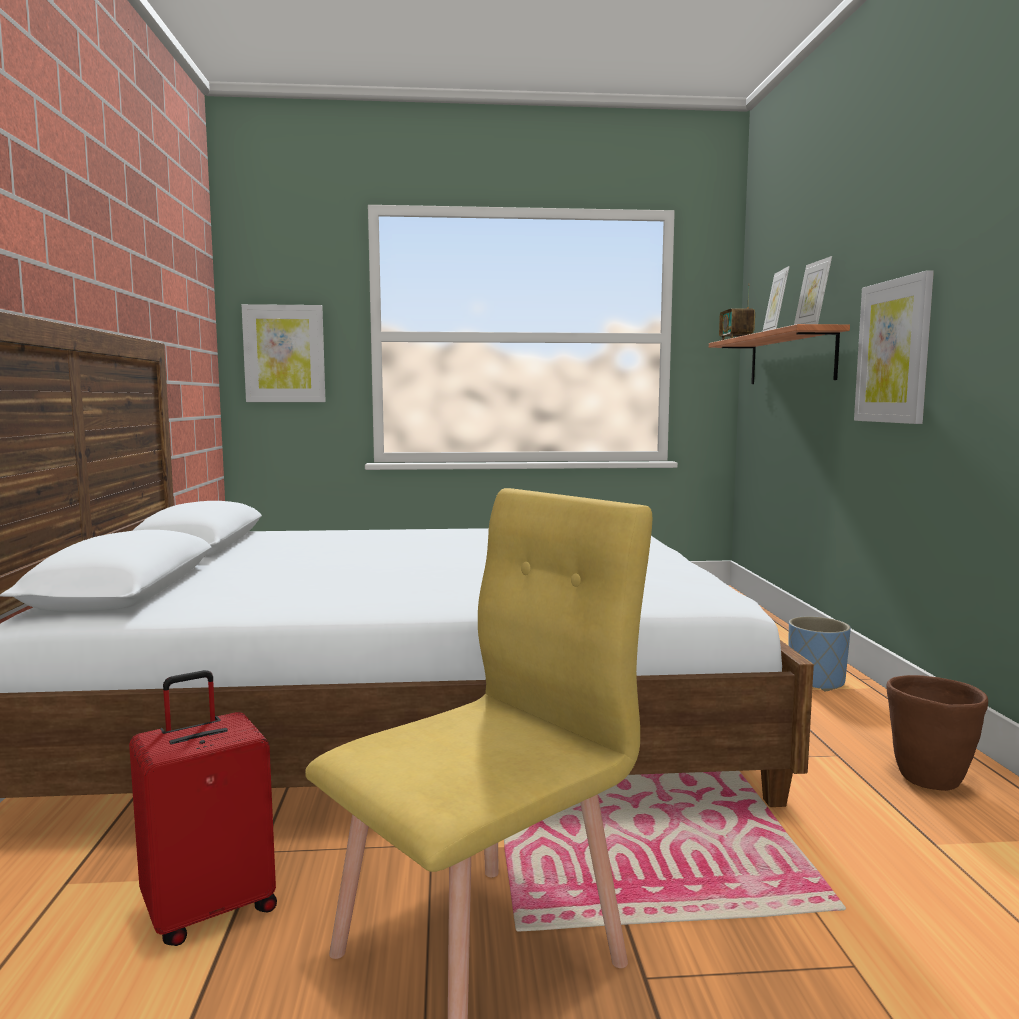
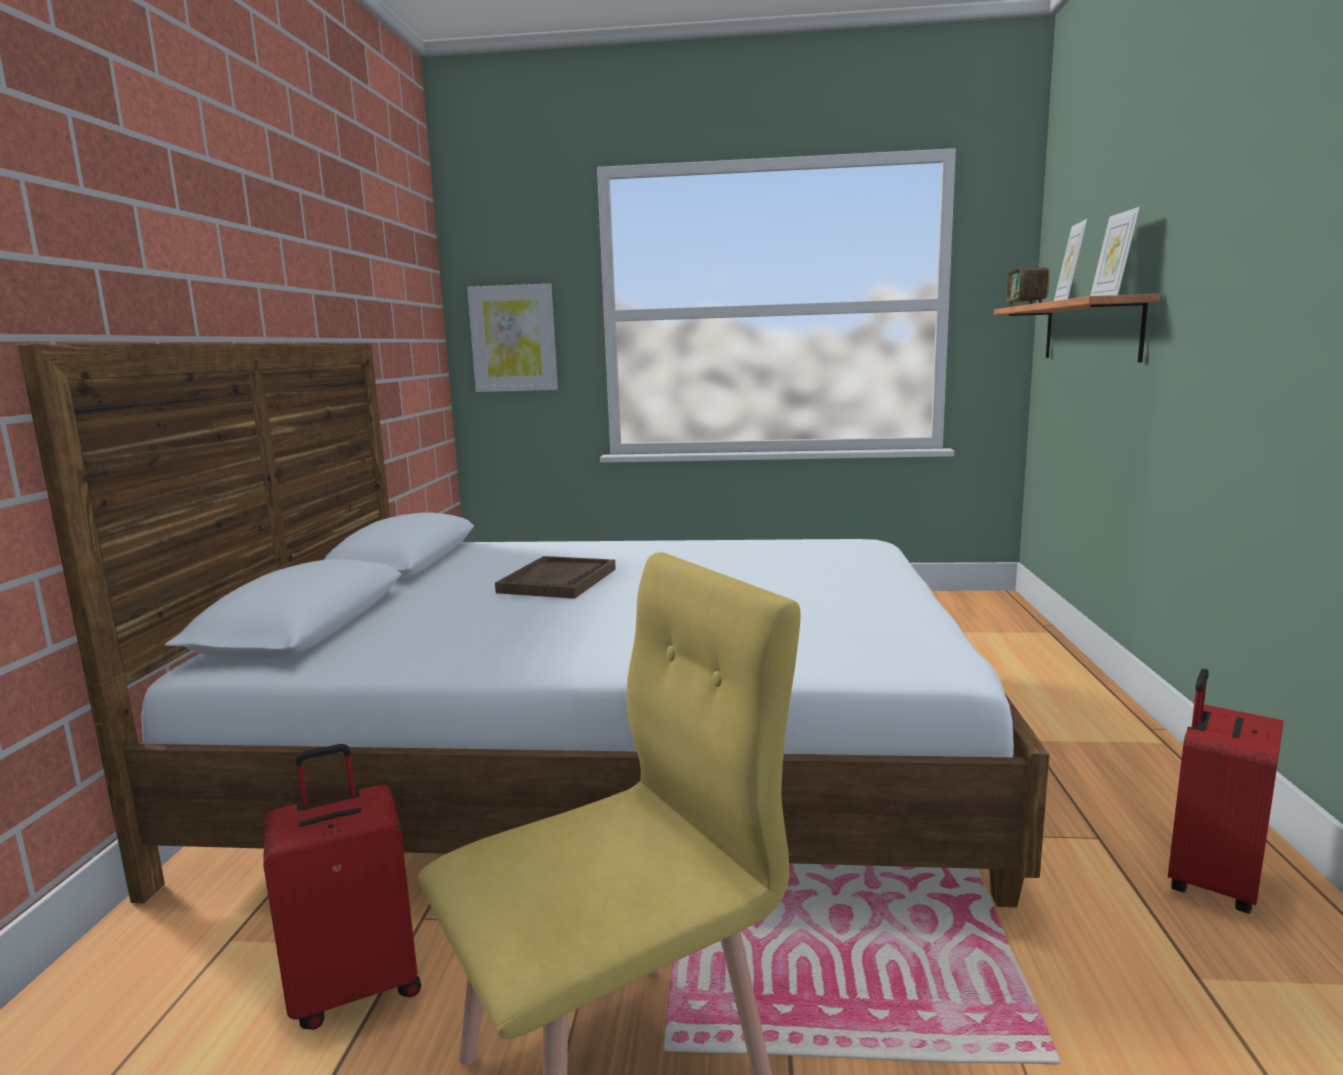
camera: 10 degrees right, 5 degrees up
blue planter [788,616,851,691] -> none
picture [854,270,934,424] -> none
brown planter [886,675,988,791] -> red suitcase [1168,669,1284,914]
none -> brown tray [495,556,616,599]

